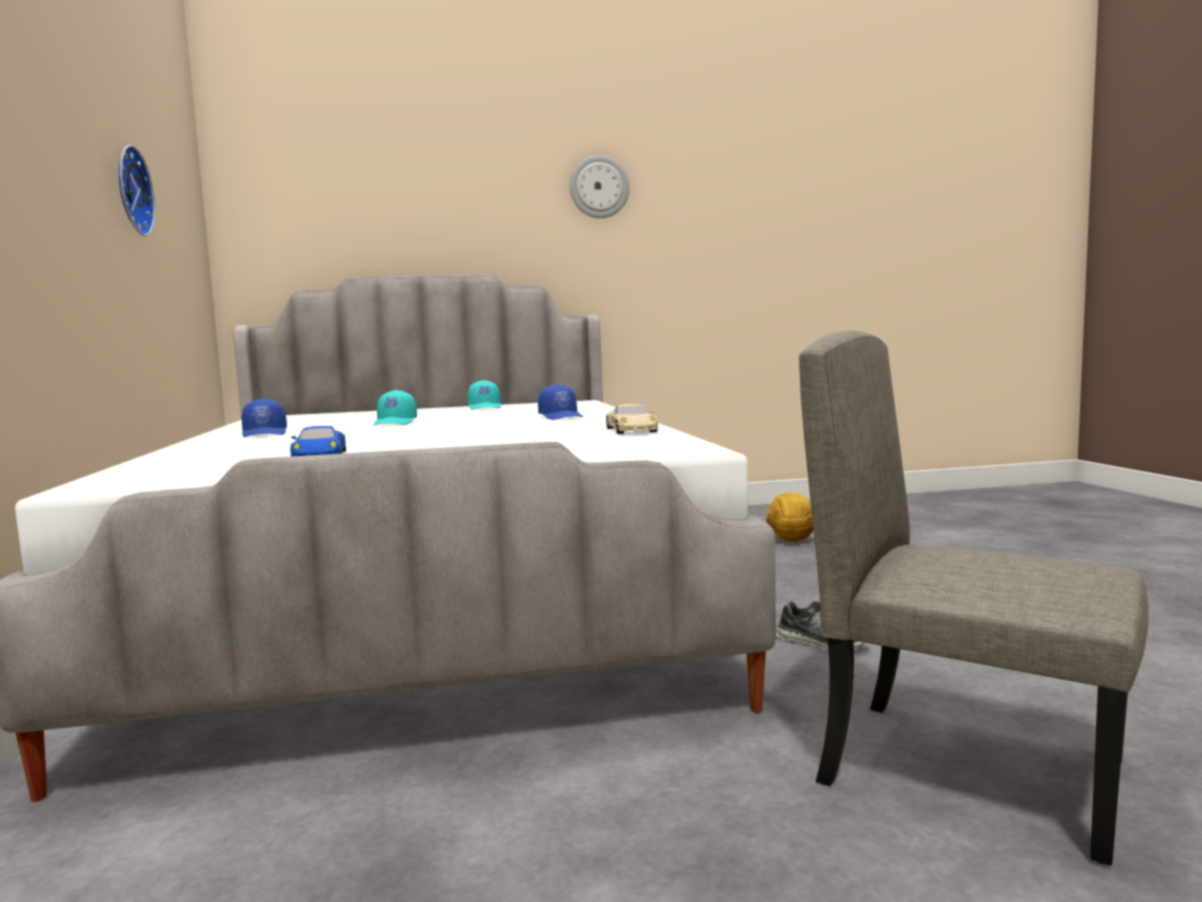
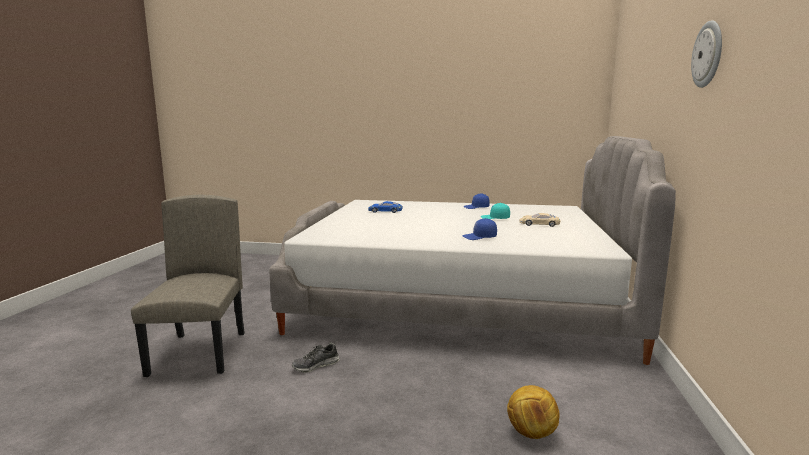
camera: 110 degrees right, 5 degrees up
wall clock [119,145,155,236] -> none
turquoise cap [468,380,501,410] -> none
beige toy car [606,404,658,434] -> beige toy car moved to [519,213,560,227]
beige chair [799,330,1149,865] -> beige chair turned 60 degrees counterclockwise [131,195,245,377]

